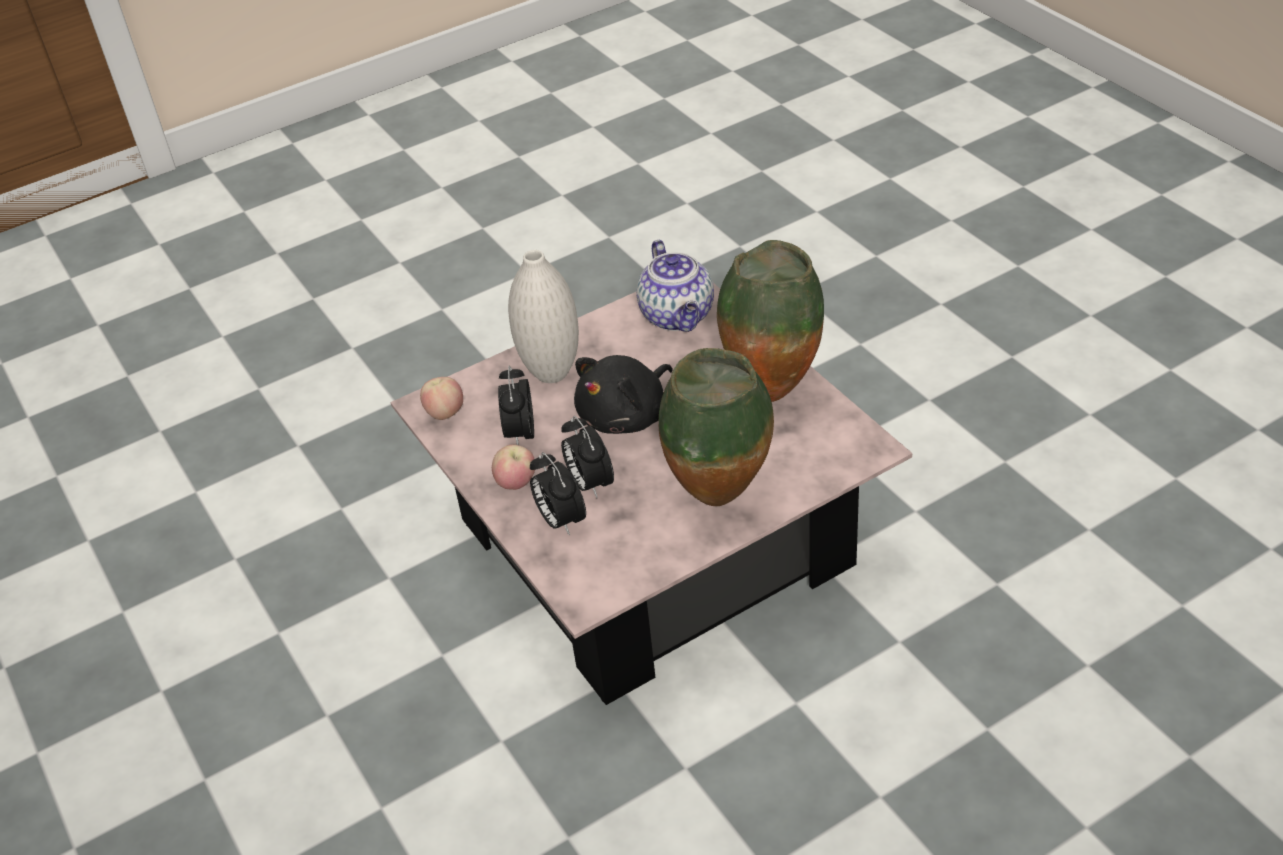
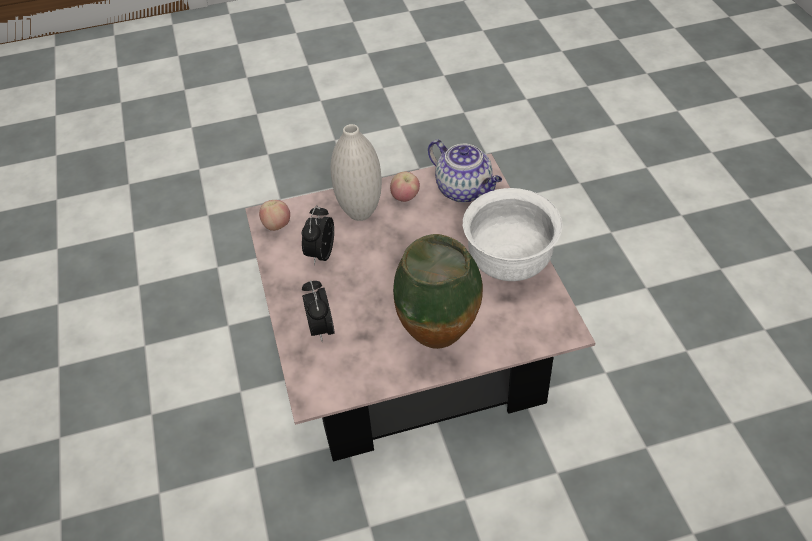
camera: 15 degrees right, 5 degrees up
apple [492,445,535,490] -> apple moved to [390,171,420,202]
alarm clock [561,416,614,498] -> none
black plush toy [574,355,673,434] -> none
teapot [636,240,714,332] -> teapot turned 45 degrees counterclockwise [428,139,502,203]
vase [717,240,824,402] -> white bowl [463,188,563,281]

